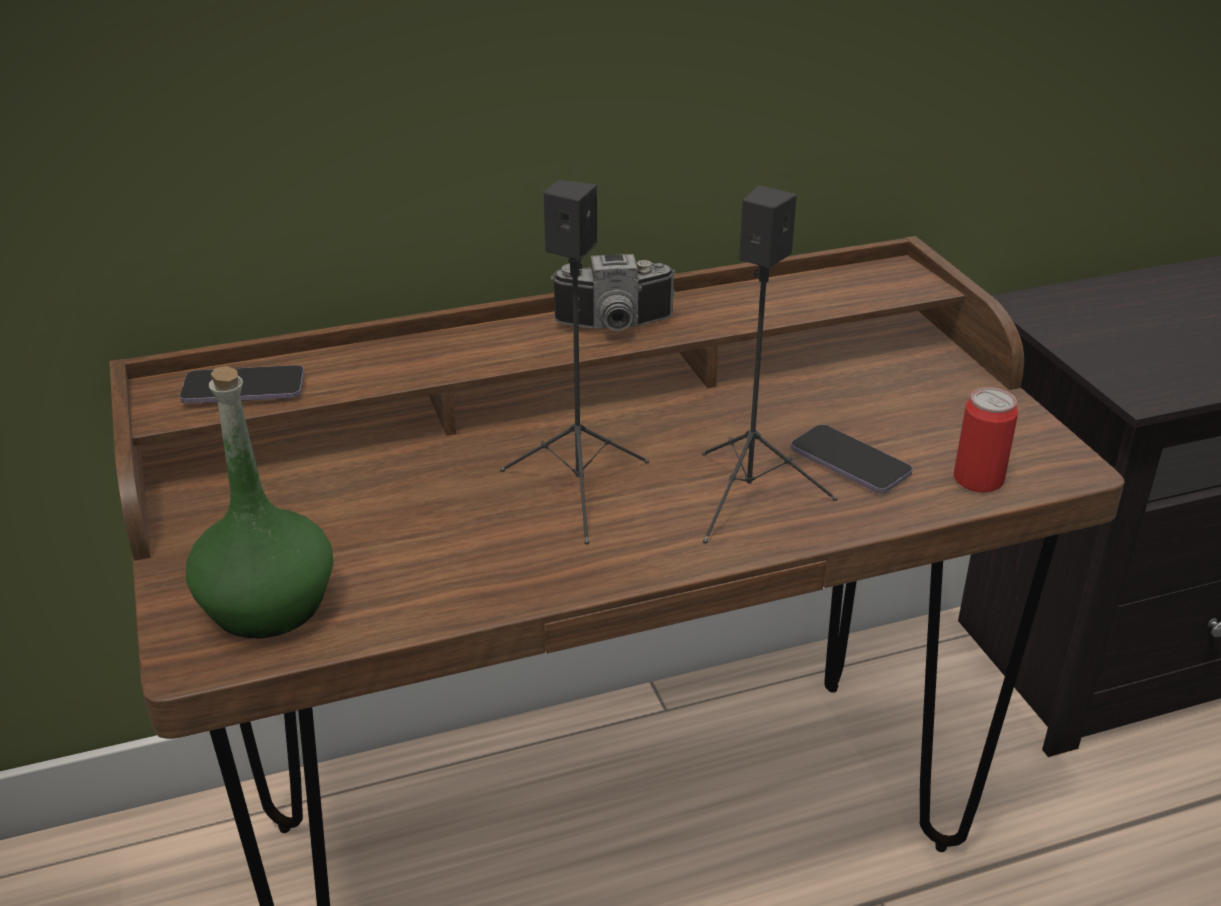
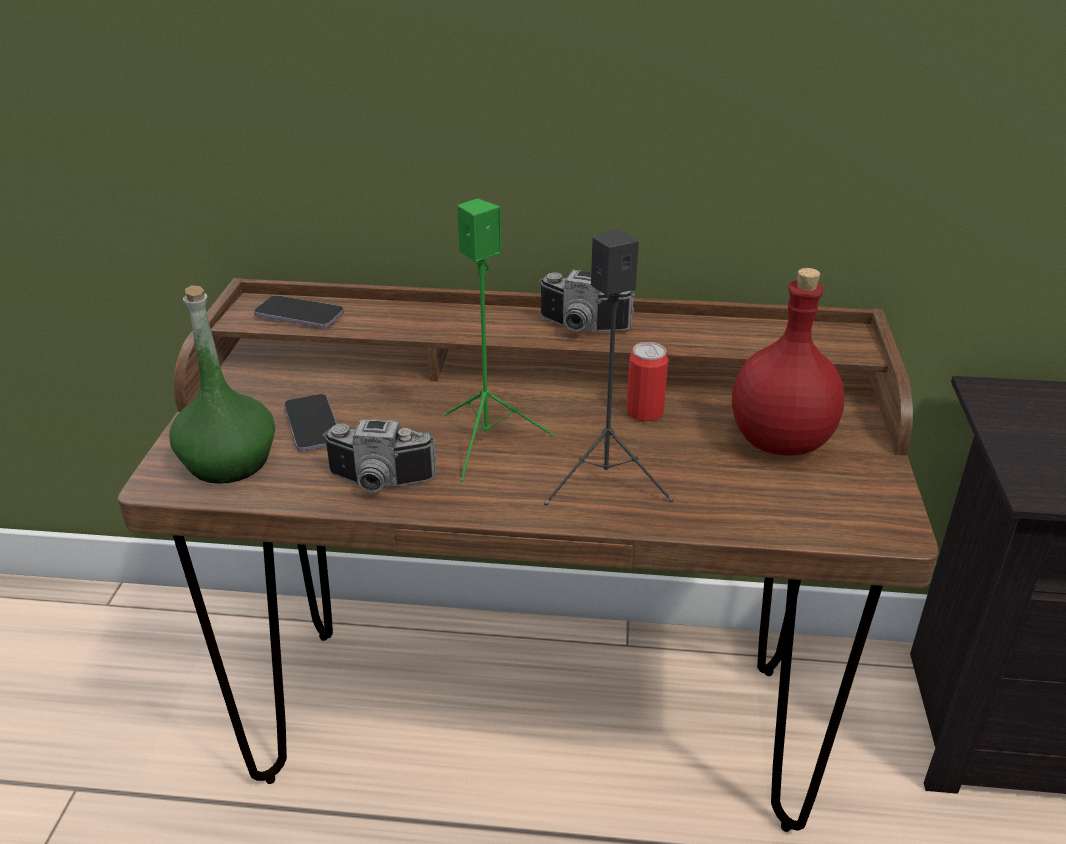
camera: 25 degrees right, 0 degrees up
black speaker [500,180,649,544] -> green speaker [445,199,554,482]
phone [791,424,913,493] -> phone moved to [284,394,337,451]
can [954,387,1018,493] -> can moved to [626,342,668,421]
none -> camera [323,419,437,492]
none -> red bottle [732,268,844,456]

